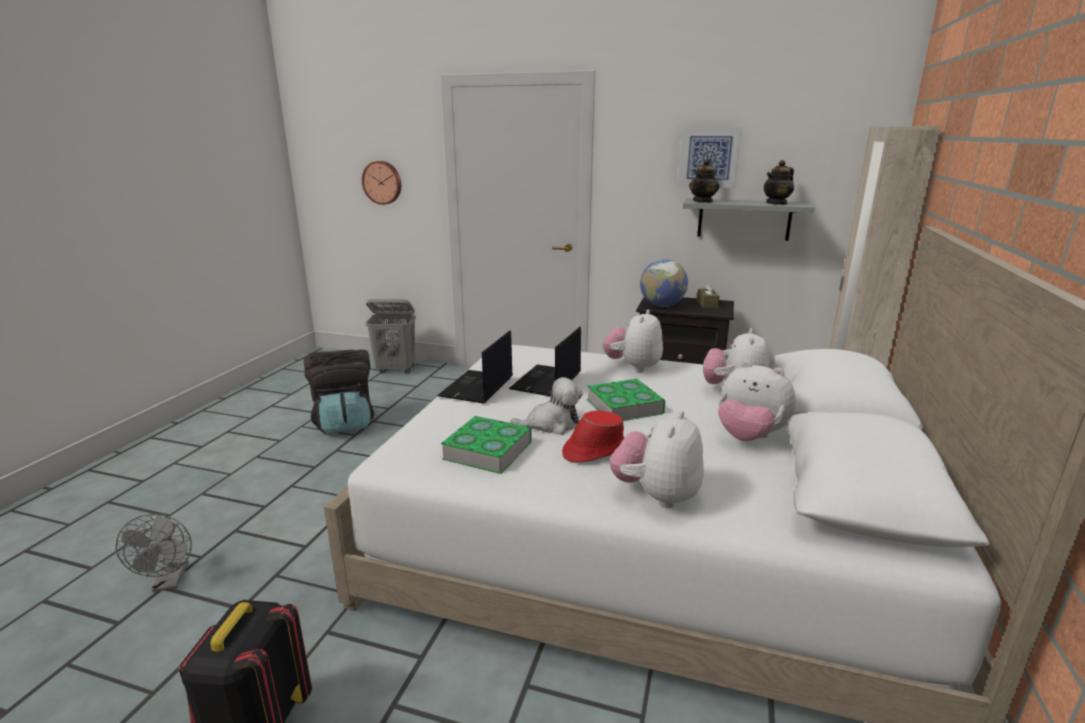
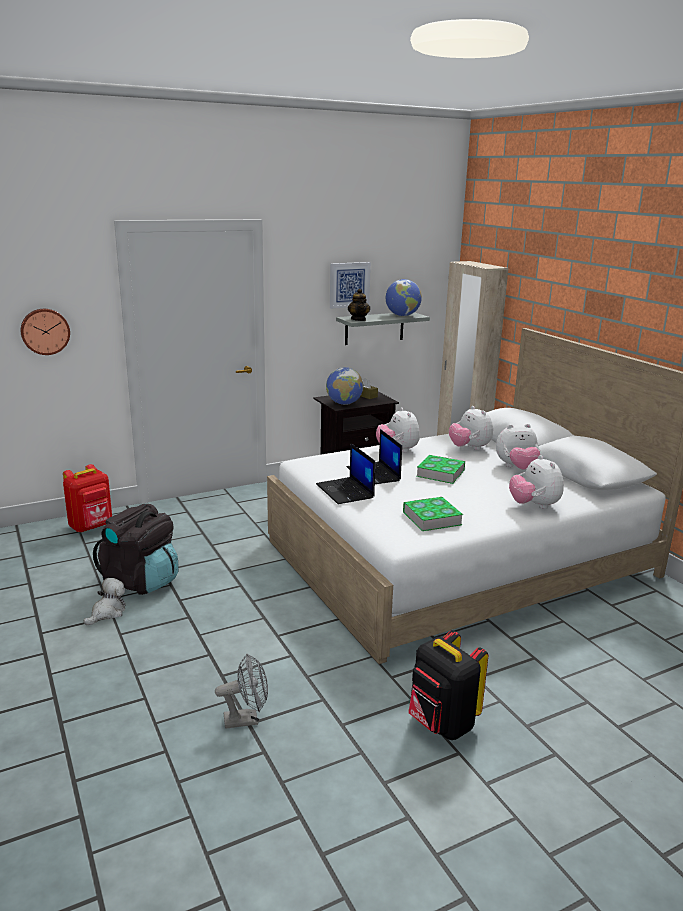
camera: 45 degrees left, 0 degrees up
grey fan [116,514,192,592] -> grey fan turned 45 degrees counterclockwise [215,654,268,729]
grey laundry basket [366,299,416,374] -> red backpack [63,464,112,532]
plush toy [511,377,583,435] -> plush toy moved to [84,578,126,625]
red hat [562,411,624,463] -> none
teapot [764,160,794,205] -> globe [386,279,422,316]

